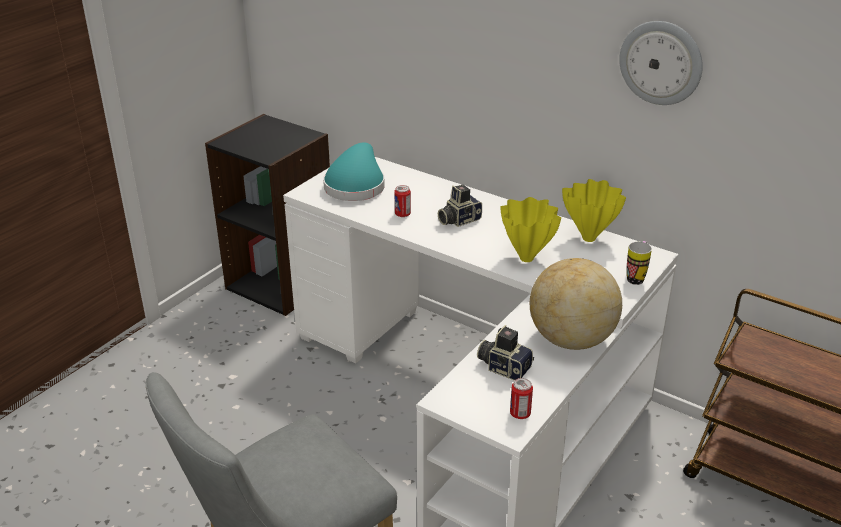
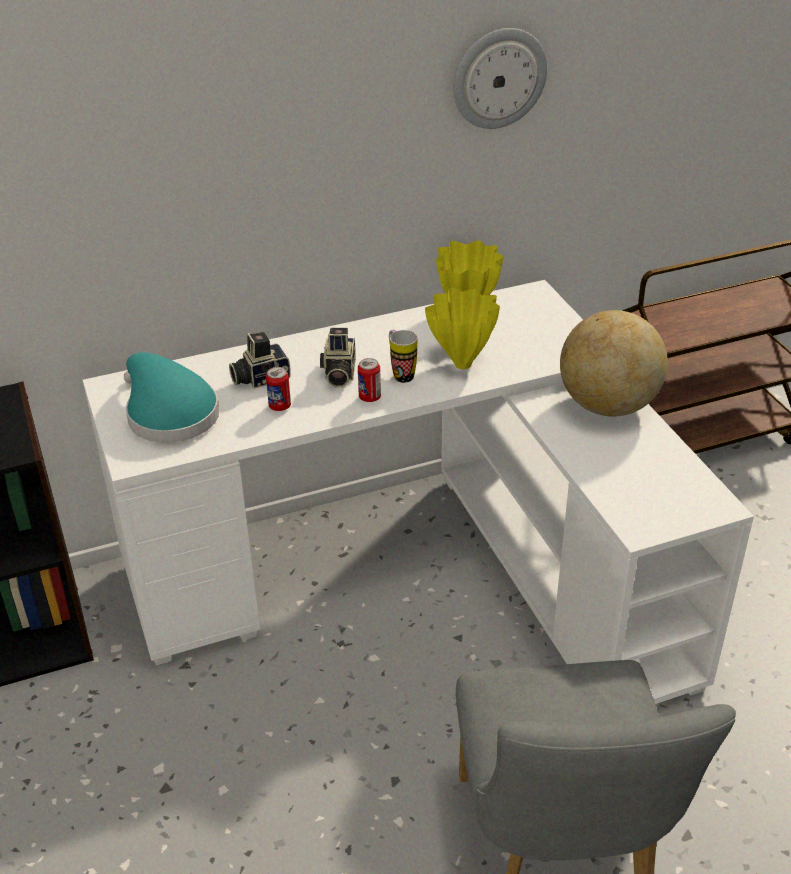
camera: 55 degrees left, 5 degrees up
camera [477,325,534,381] -> camera moved to [229,332,291,389]
can [510,378,533,419] -> can moved to [358,358,381,402]
mug [627,241,652,285] -> mug moved to [389,329,417,383]

